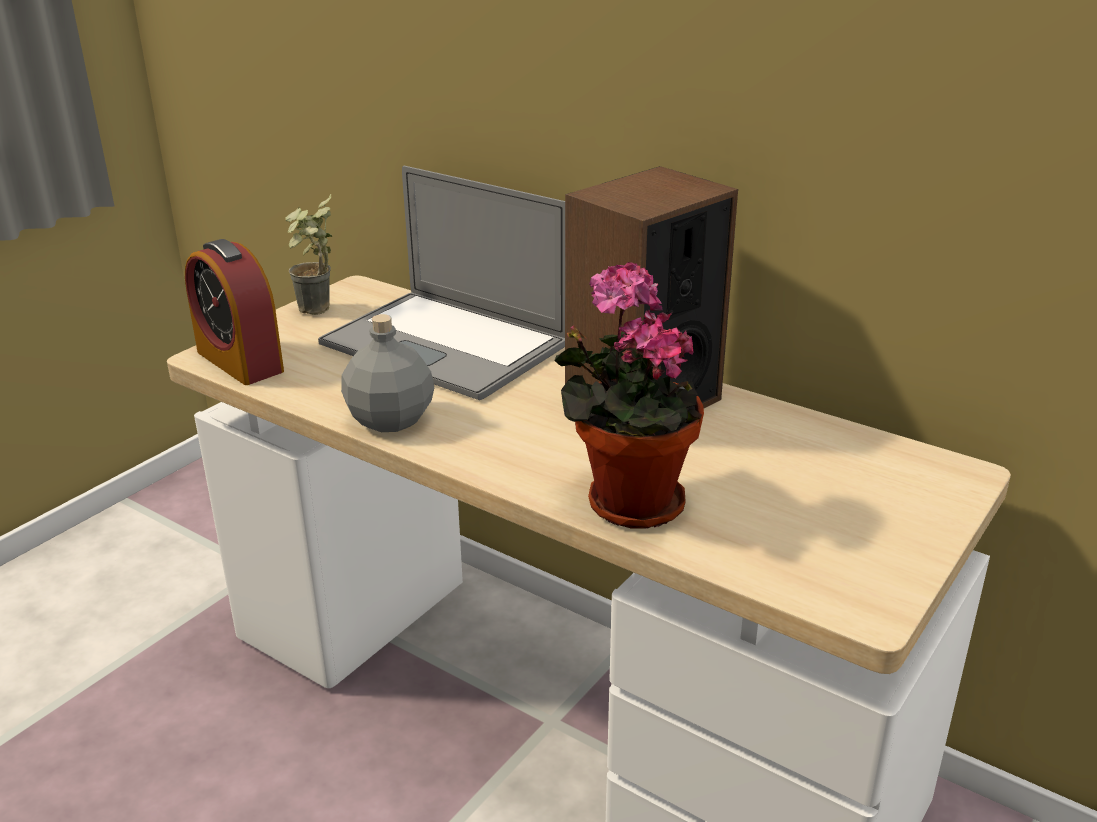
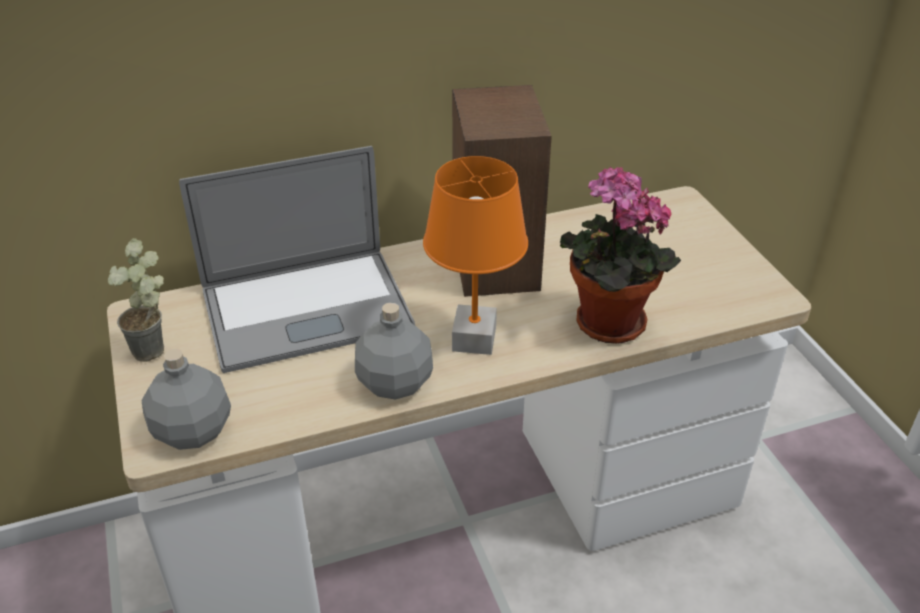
camera: 55 degrees left, 10 degrees up
alarm clock [185,239,284,385] -> grey bottle [141,349,231,450]
none -> orange table lamp [423,156,528,355]

